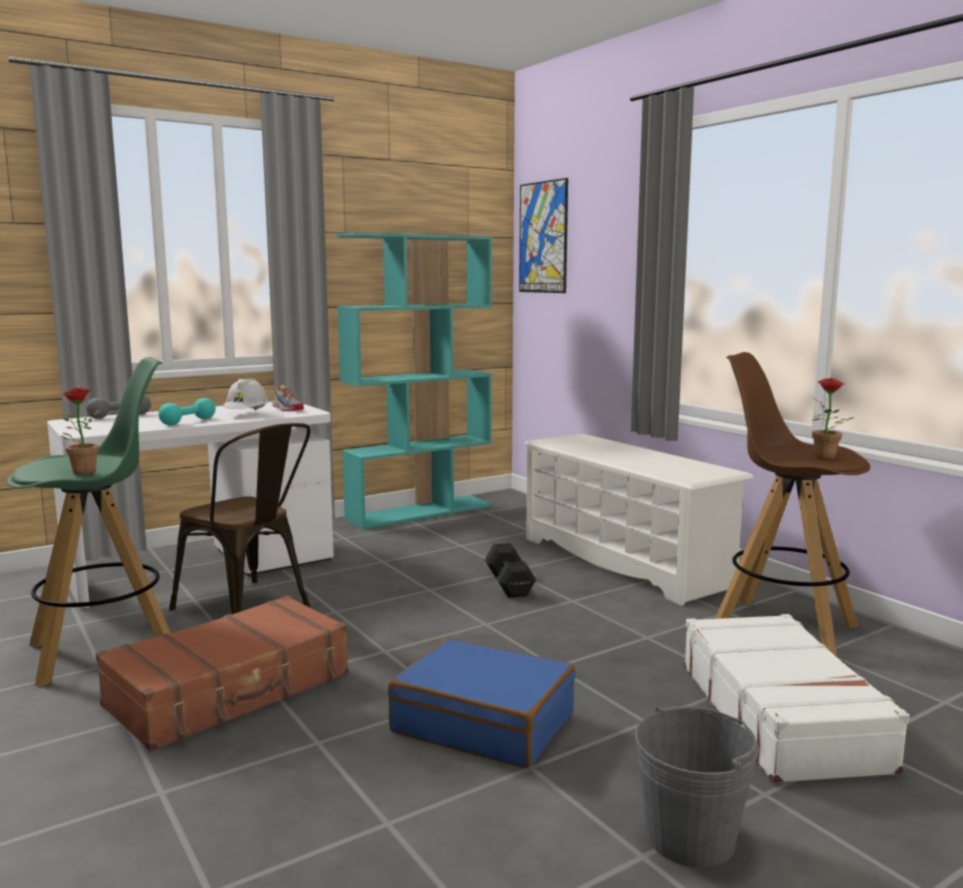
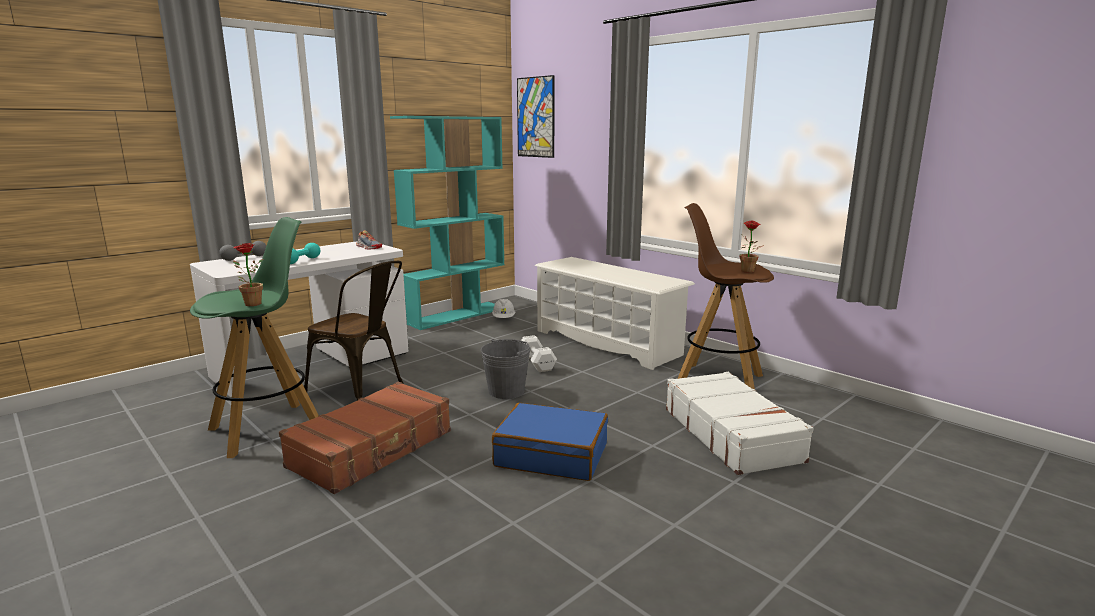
camera: 10 degrees left, 5 degrees up
white hard hat [223,379,269,411] -> white hard hat moved to [492,299,515,318]
black dumbbell [485,543,536,598] -> white dumbbell [521,335,557,372]
grey bucket [635,705,759,868] -> grey bucket moved to [481,339,531,399]

